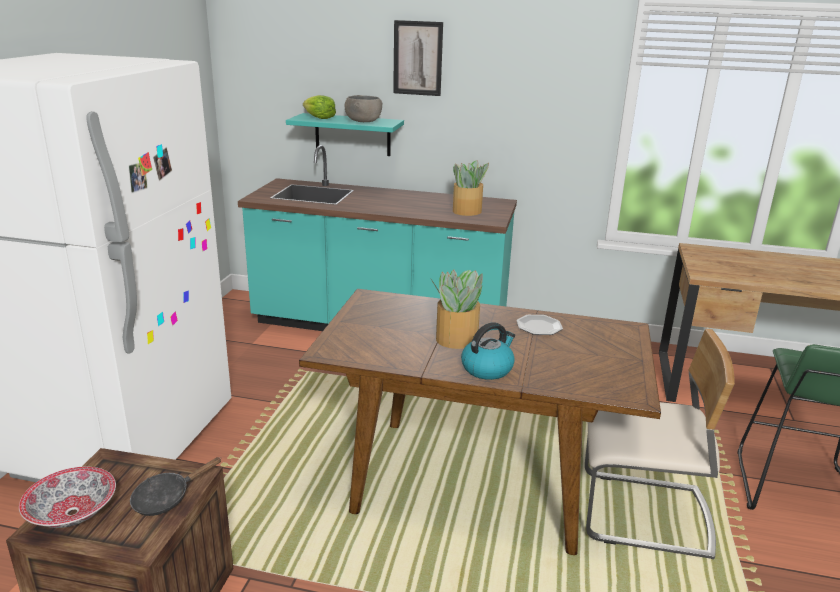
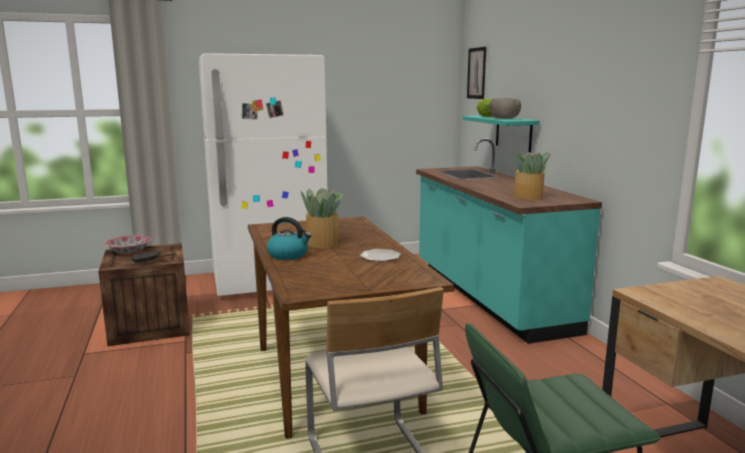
camera: 60 degrees right, 10 degrees down
picture [393,20,443,96] -> picture moved to [467,47,486,99]

